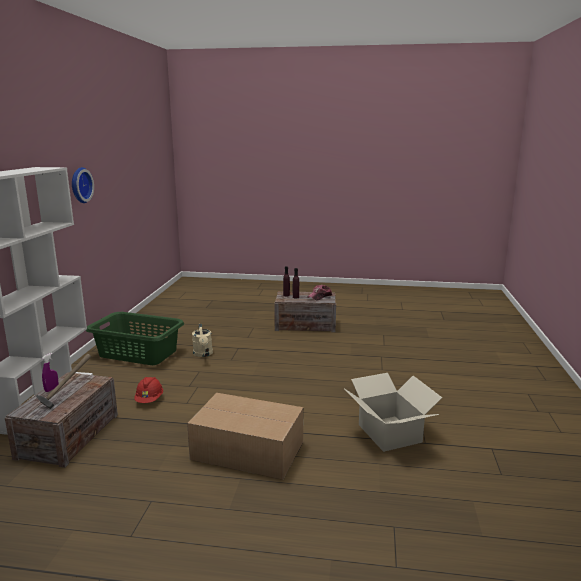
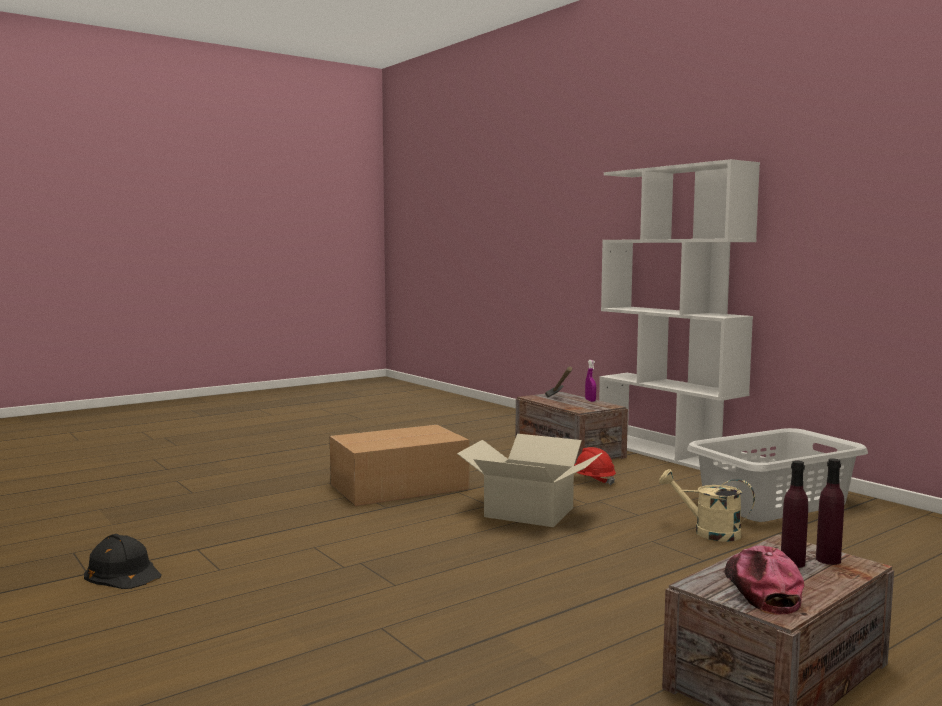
camera: 135 degrees right, 10 degrees down
wall clock [72,167,94,203] -> none
green laundry basket [86,312,184,365] -> grey laundry basket [687,428,868,522]
cardboard box [344,373,442,452] -> cardboard box moved to [457,434,602,527]
none -> black hard hat [84,534,162,589]

